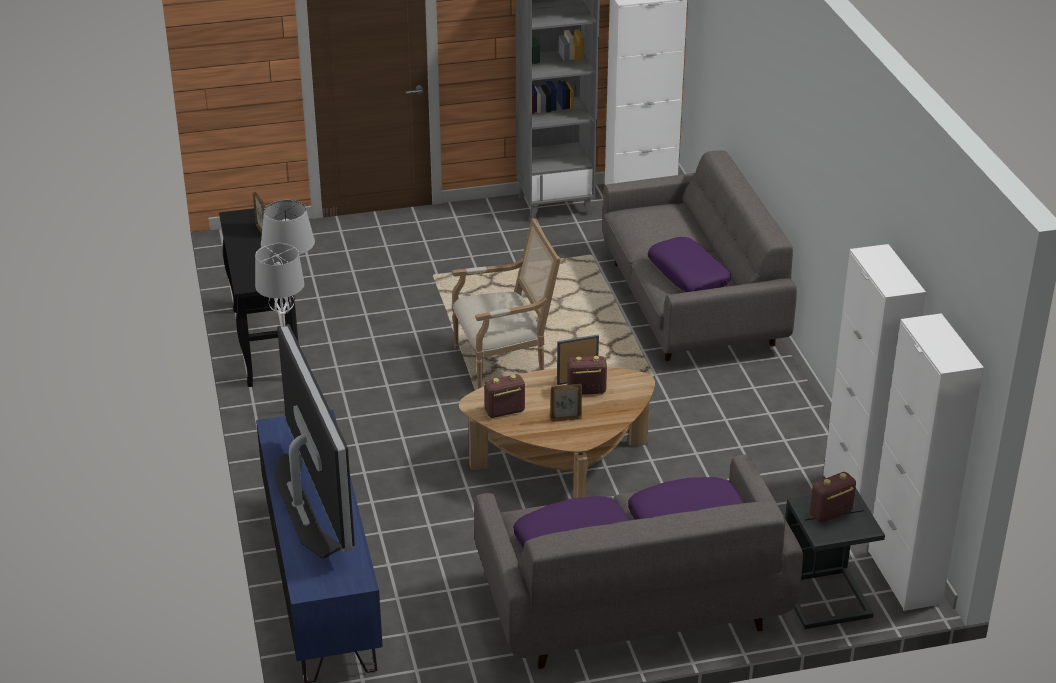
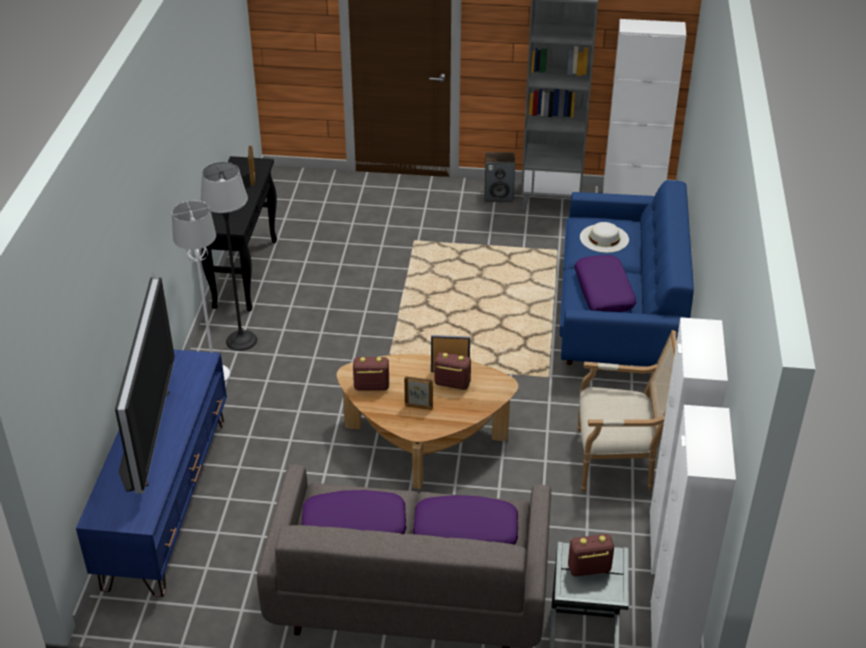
camera: 20 degrees right, 5 degrees up
armchair [452,218,561,389] -> armchair moved to [577,330,677,492]
grey sofa [602,151,797,361] -> blue sofa [559,180,694,366]
none -> speaker [484,152,515,202]
none -> white hat [580,222,629,253]

